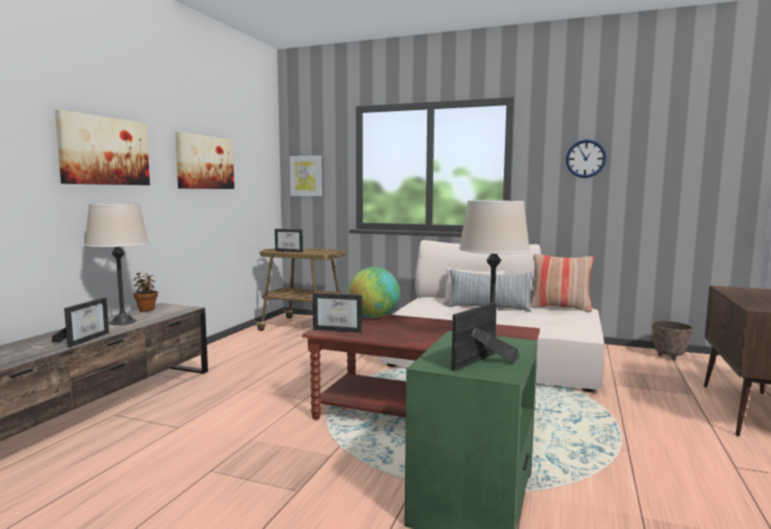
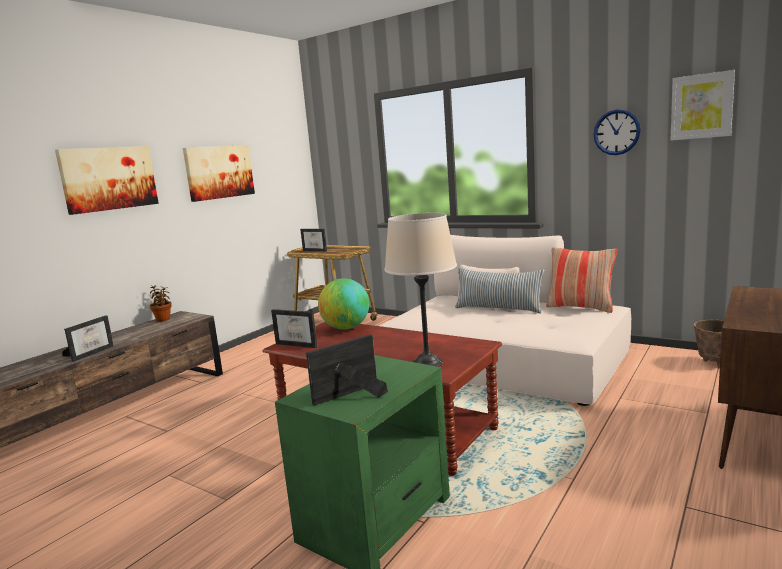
camera: 15 degrees right, 5 degrees up
beige table lamp [85,203,149,325] -> none
picture [289,155,322,196] -> picture moved to [671,70,735,140]

